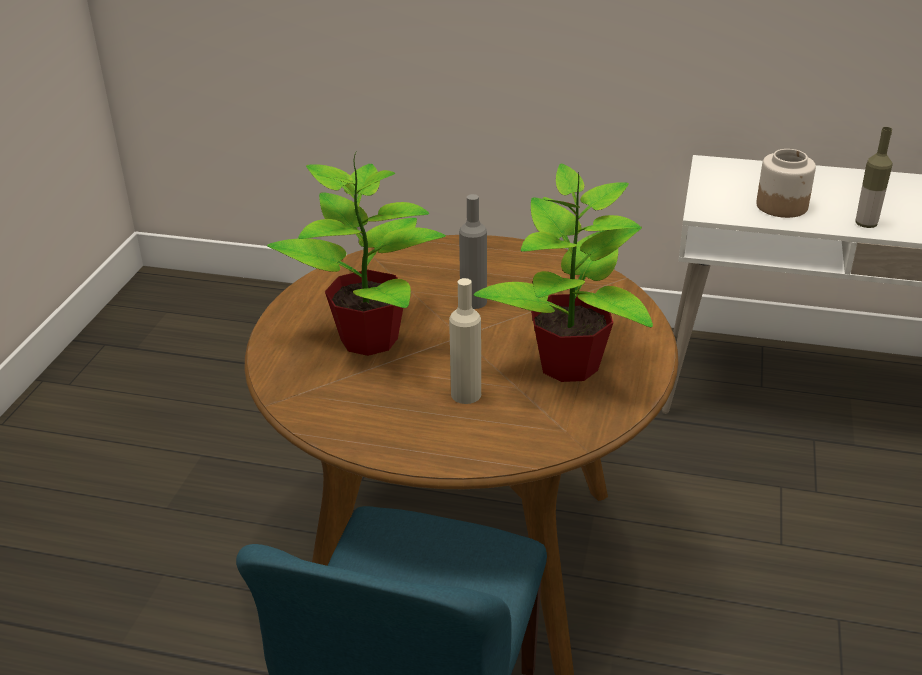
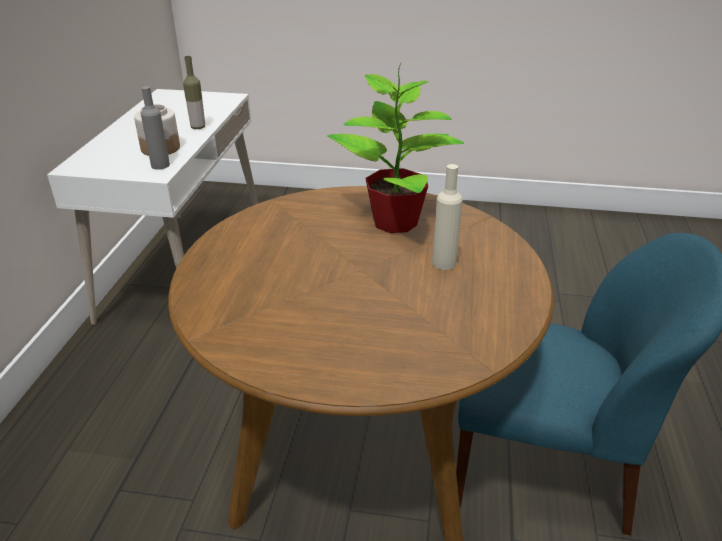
camera: 95 degrees left, 0 degrees up
potted plant [267,151,446,356] -> none
grey bottle [459,194,487,309] -> grey bottle moved to [141,86,170,169]

